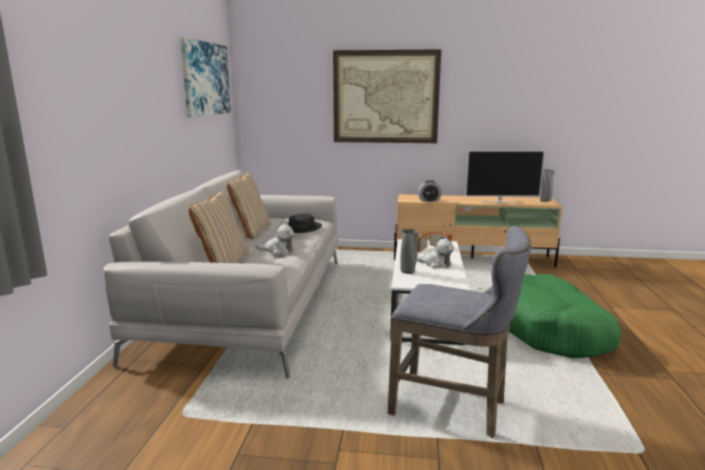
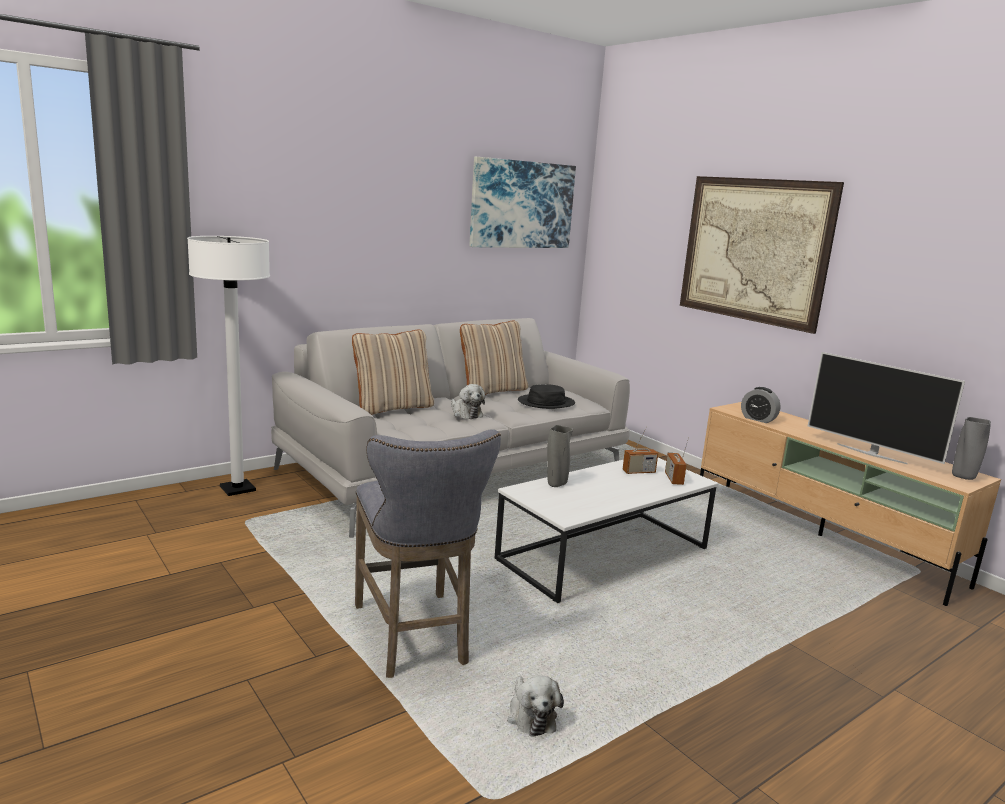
camera: 45 degrees right, 0 degrees up
plush toy [416,239,454,268] -> plush toy moved to [507,676,564,737]
green dog bed [509,274,621,358] -> none
none -> white floor lamp [187,236,270,496]

